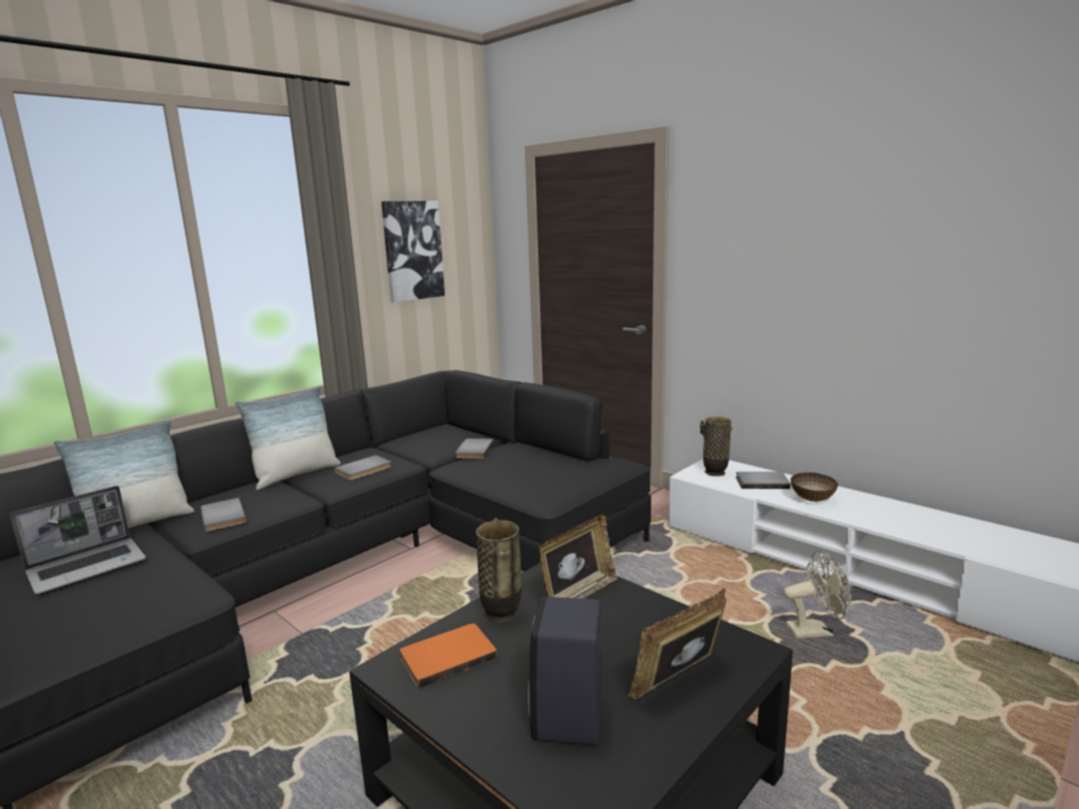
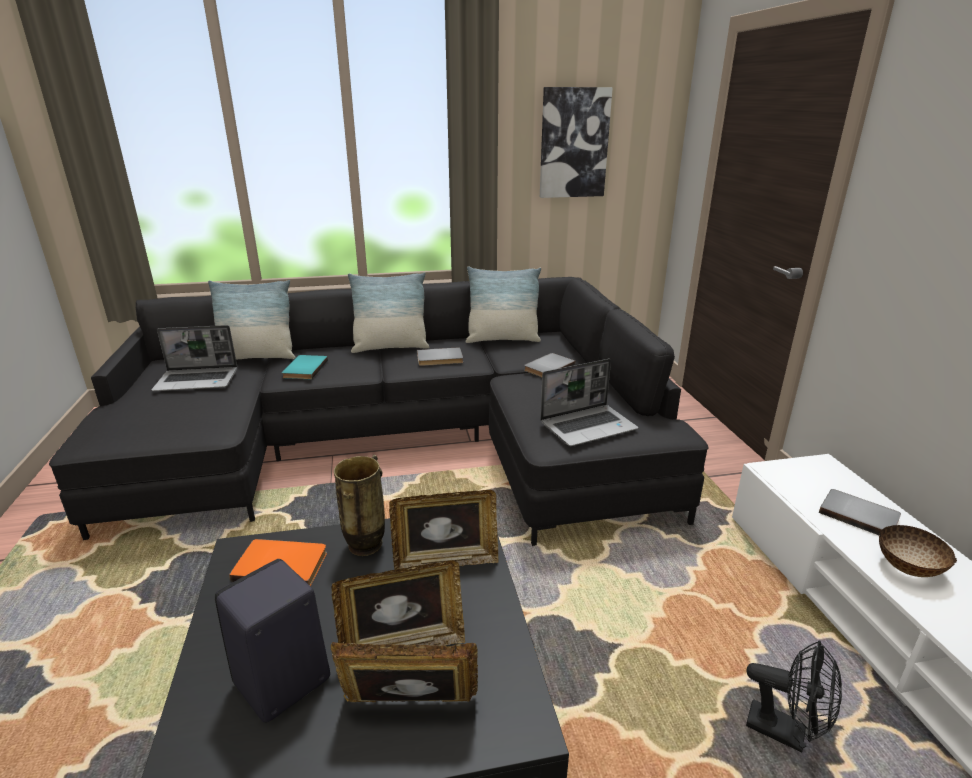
camera: 35 degrees right, 10 degrees up
grey book [201,498,246,532] -> turquoise book [282,355,328,379]
vase [699,417,733,476] -> none
beige fan [784,551,851,639] -> black fan [746,640,842,753]
none -> picture frame [332,560,465,646]
none -> pillow [466,266,541,343]
none -> laptop [540,358,638,446]

